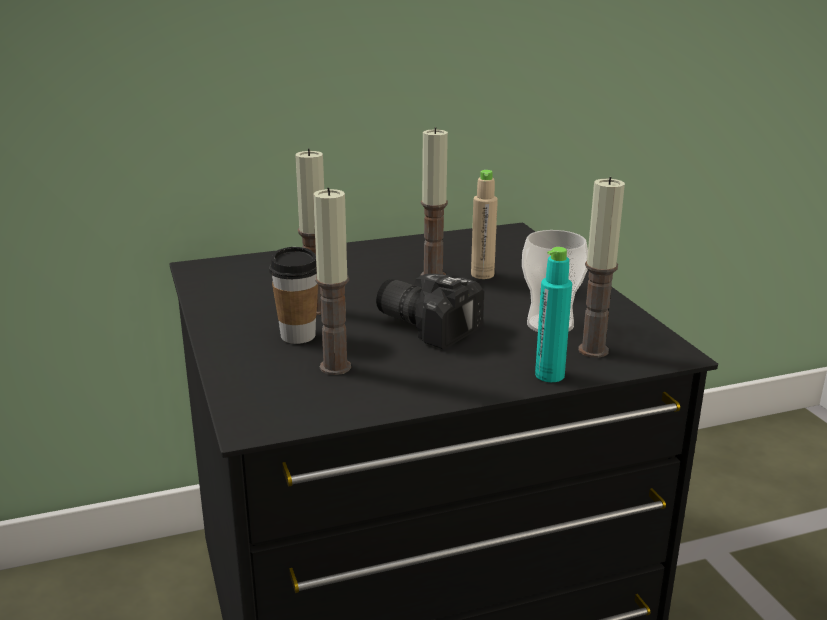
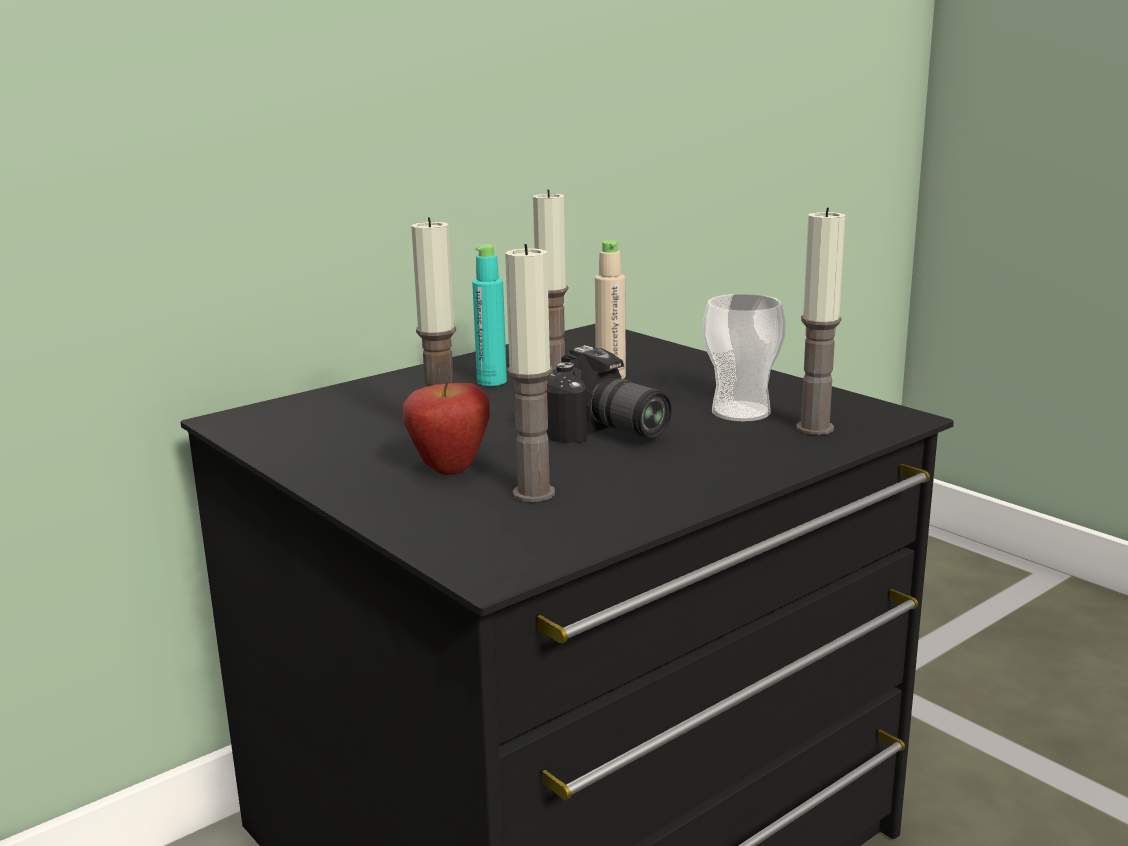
camera: 20 degrees left, 5 degrees down
cup [269,247,318,344] -> apple [403,381,490,475]
camera [376,274,484,350] -> camera turned 150 degrees counterclockwise [546,345,672,443]
turquoise bottle [535,247,572,382] -> turquoise bottle moved to [472,244,507,386]

